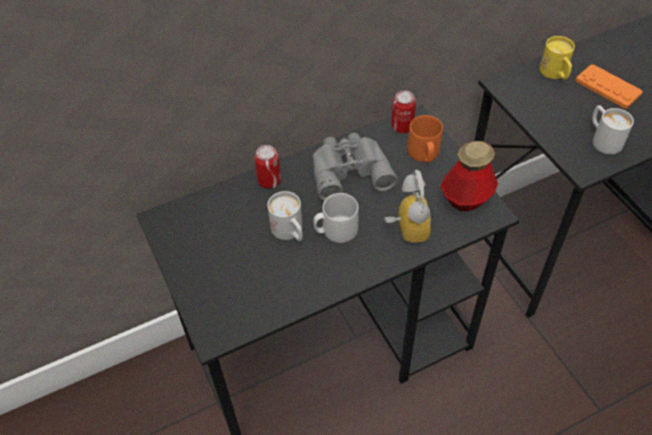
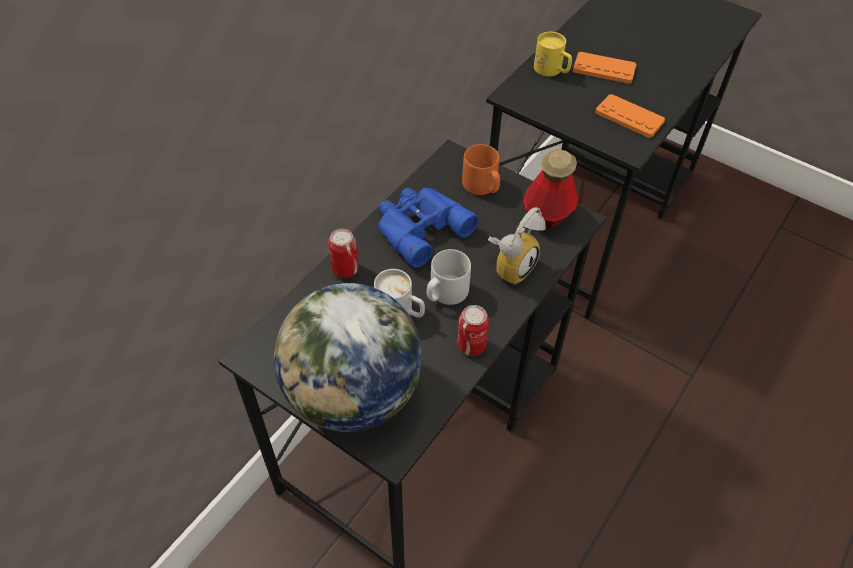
camera: 30 degrees left, 0 degrees up
grey binoculars [312,133,397,201] -> blue binoculars [378,187,479,268]
alarm clock [385,170,432,243] -> alarm clock turned 75 degrees clockwise [488,207,546,285]
can [391,90,416,133] -> can moved to [457,305,489,356]
white mug [592,105,634,154] -> orange game controller [595,94,665,138]
none -> globe [274,283,422,432]

